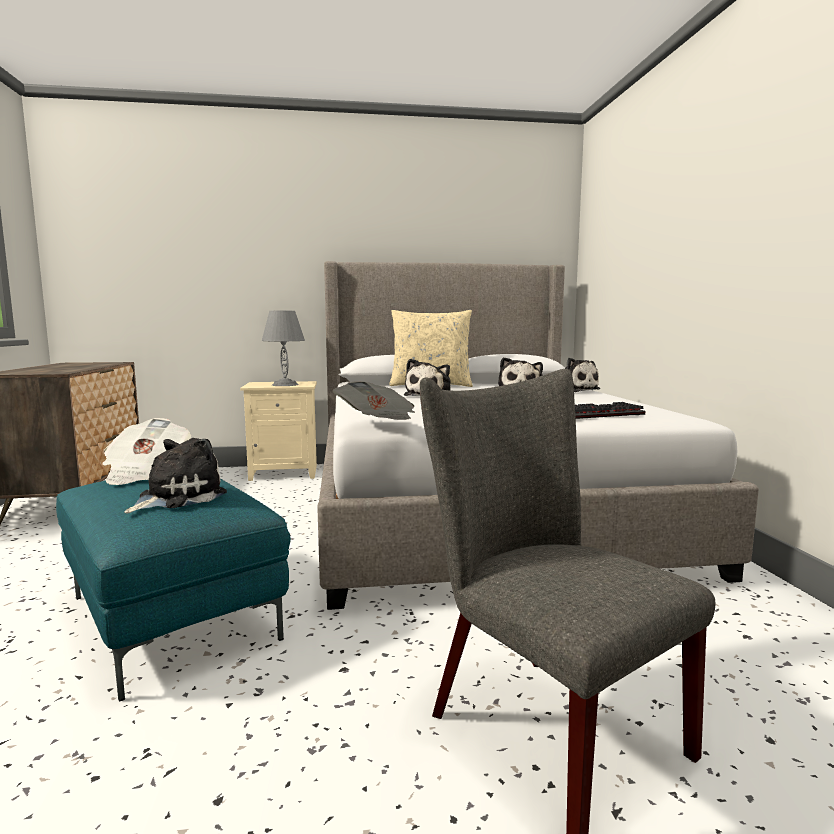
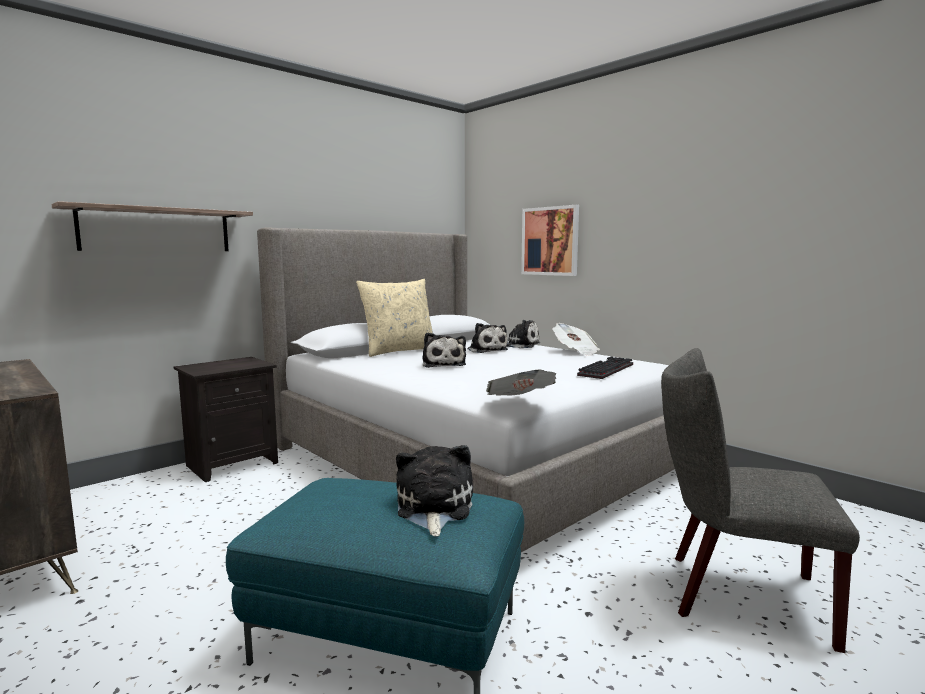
camera: 35 degrees left, 0 degrees up
newspaper [102,418,191,485] -> newspaper moved to [552,323,600,356]
beige nightstand [240,381,317,481] -> black nightstand [174,357,278,482]
grey table lamp [262,310,305,386] -> none
none -> shelf [52,201,253,251]
none -> picture [521,205,579,276]

